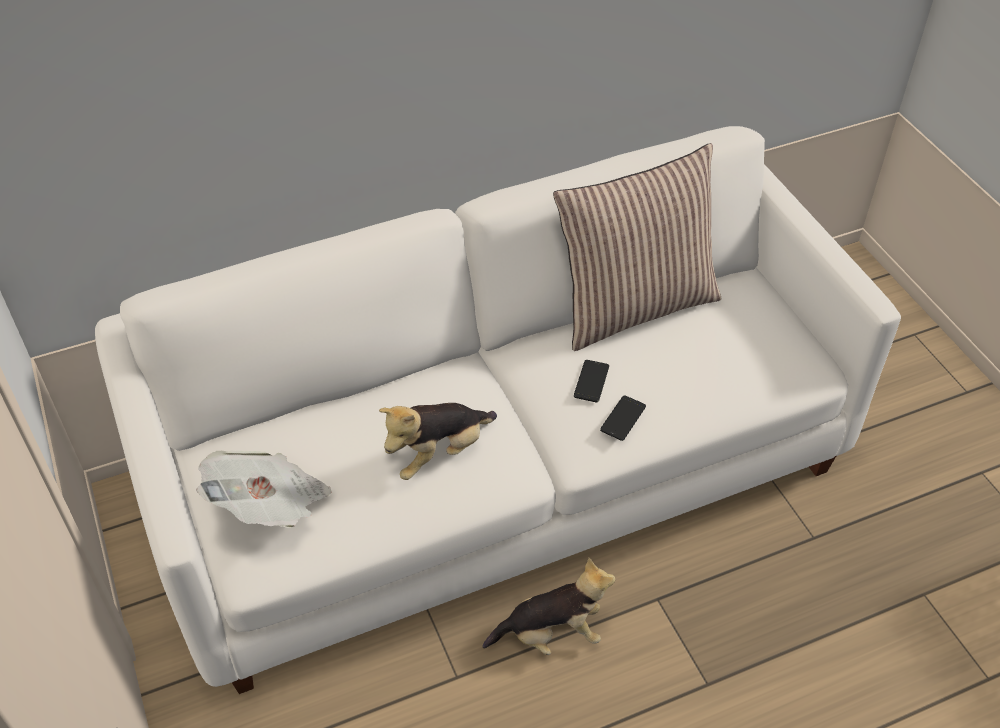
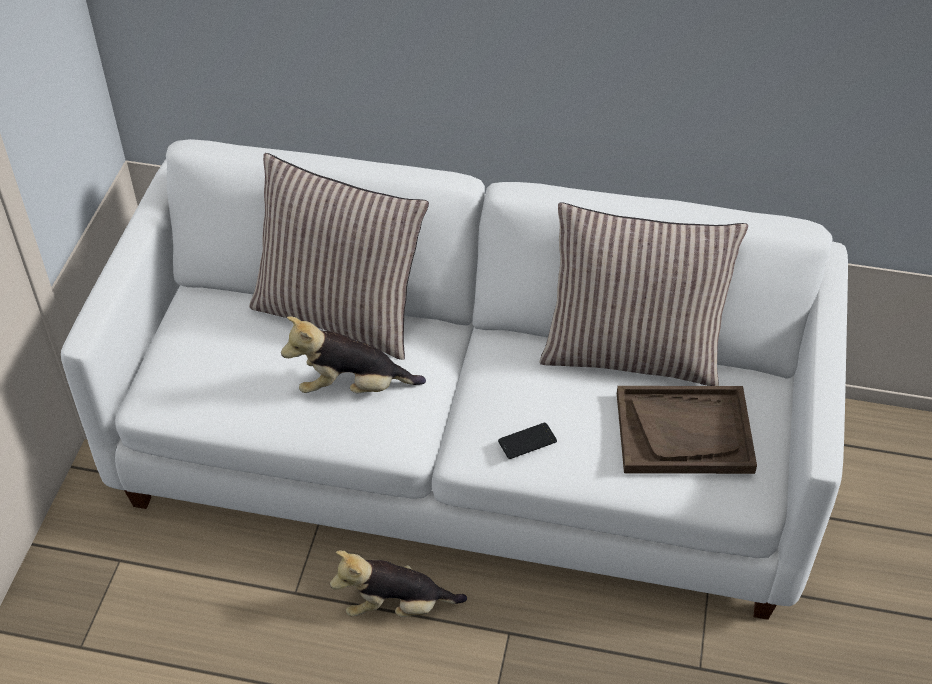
camera: 35 degrees right, 0 degrees up
newspaper [196,451,331,528] -> none
plush toy [483,558,615,655] -> plush toy turned 150 degrees clockwise [330,550,467,617]
phone [574,360,609,403] -> none
none -> pillow [249,153,429,360]
none -> brown tray [617,386,757,474]

